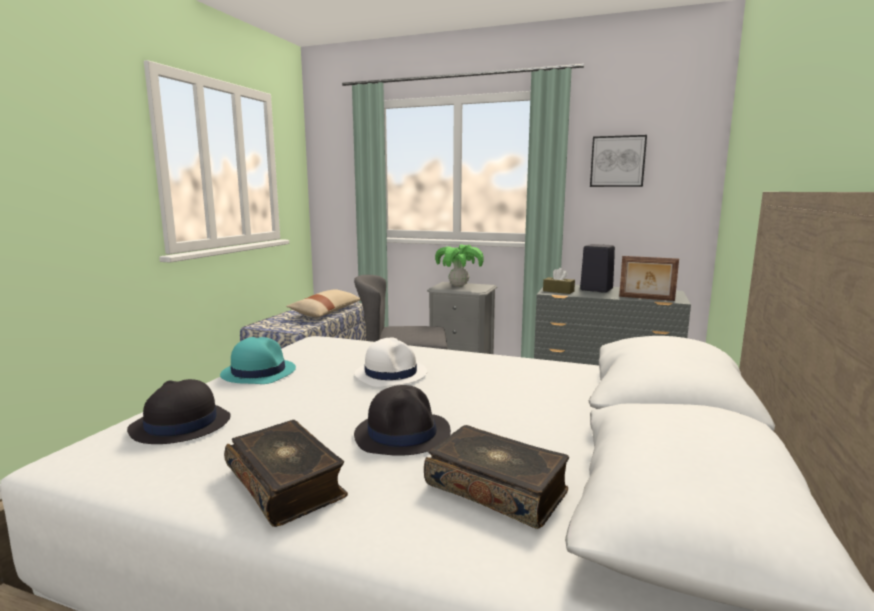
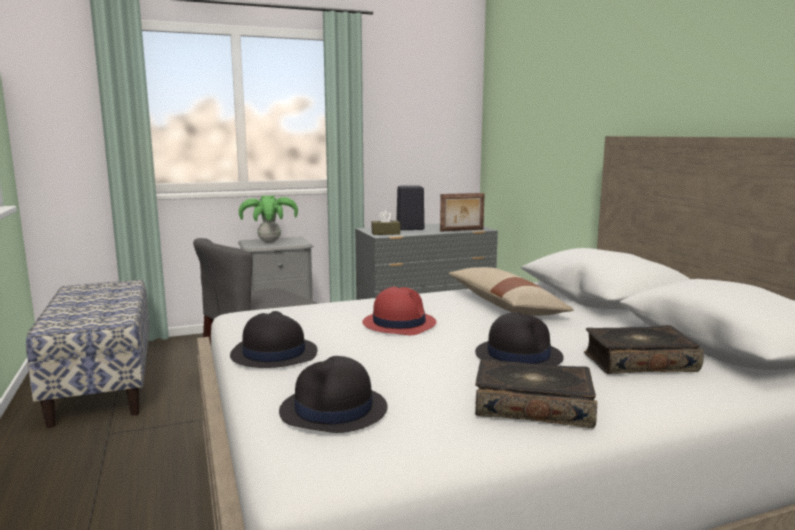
camera: 40 degrees left, 0 degrees up
turquoise hat [220,337,296,384] -> black hat [230,311,317,368]
beige pillow [286,289,360,317] -> beige pillow moved to [449,267,574,316]
white hat [355,338,427,387] -> red hat [363,287,436,335]
picture [590,135,647,187] -> none

